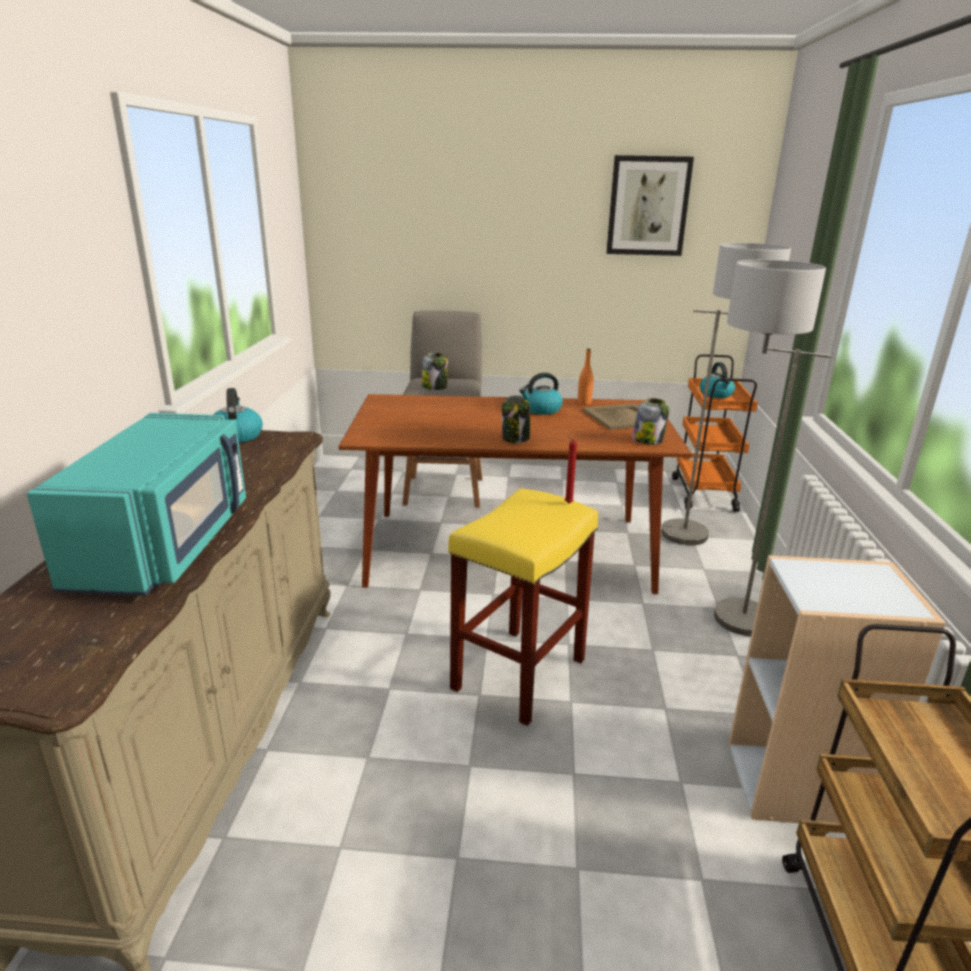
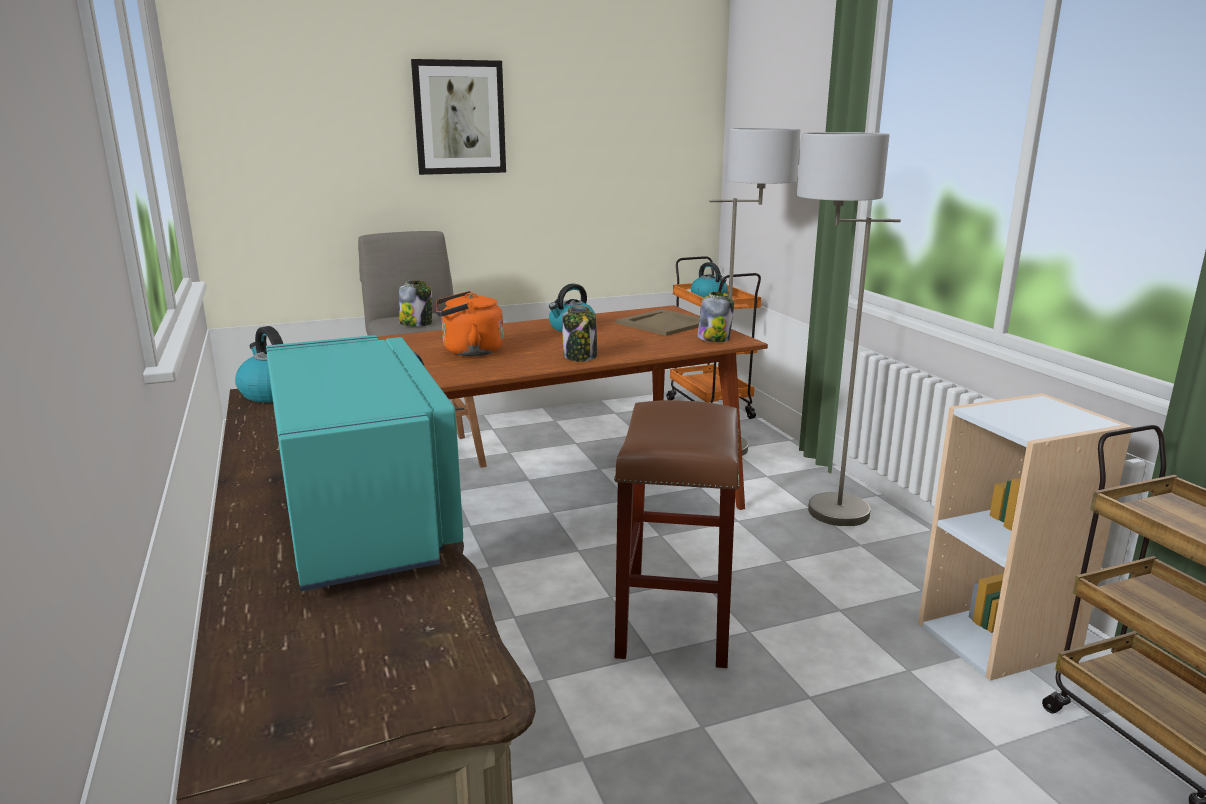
camera: 25 degrees left, 5 degrees down
yellow stool [448,488,598,726] -> brown stool [614,400,739,668]
red candle [565,436,577,503] -> none
orange bottle [578,349,594,405] -> none
picture [606,155,694,256] -> picture moved to [411,59,506,175]
none -> orange kettle [436,291,504,356]

